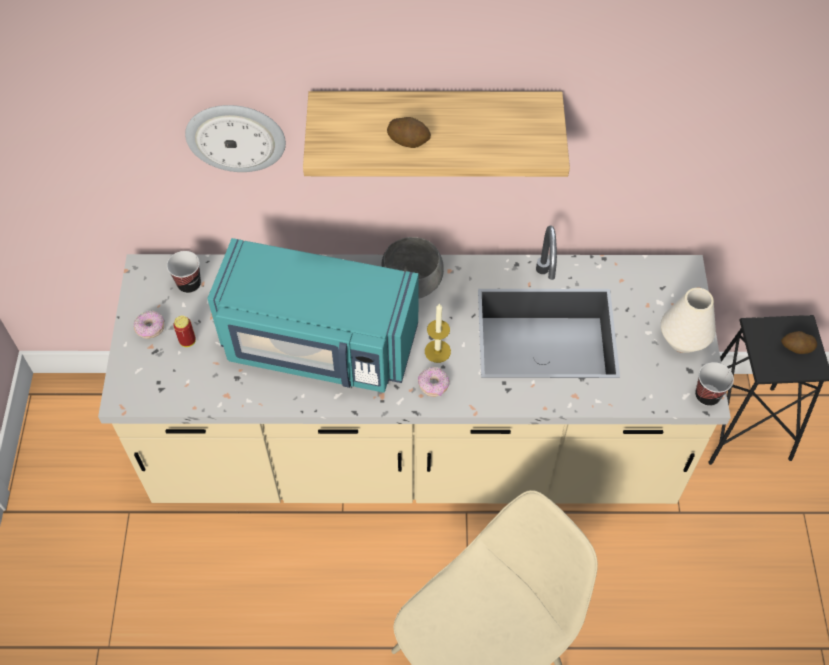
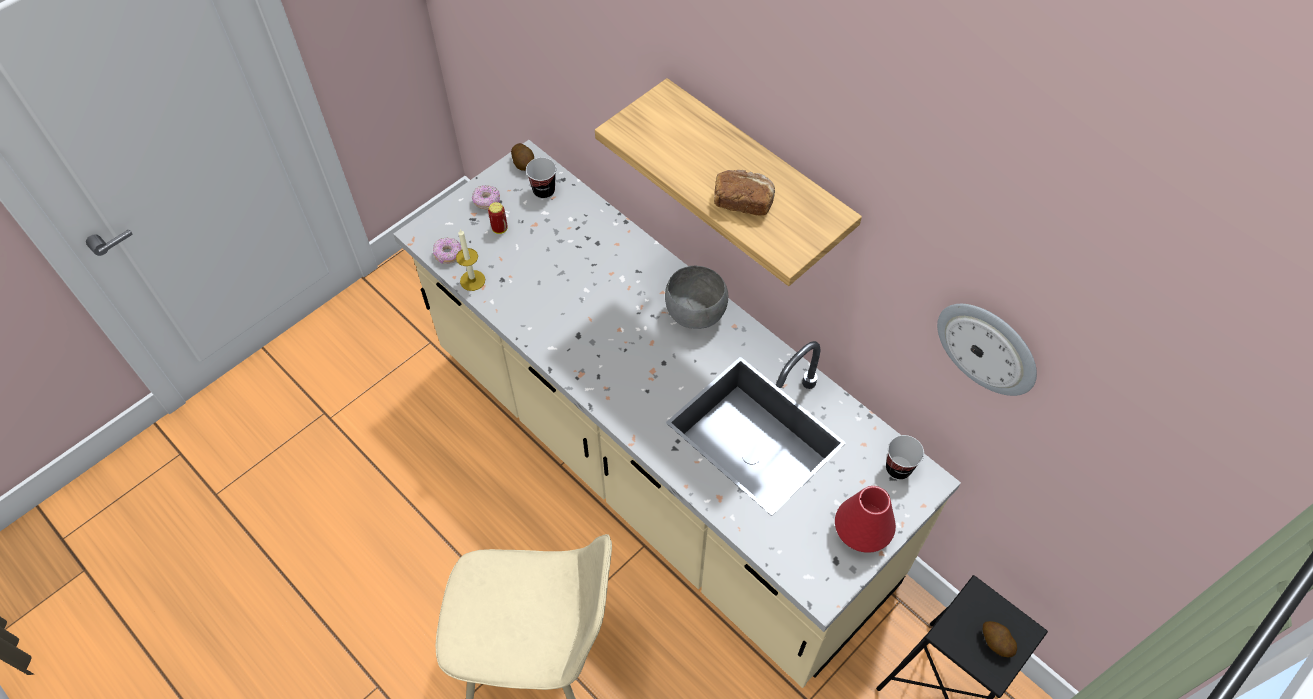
camera: 45 degrees right, 0 degrees up
wall clock [185,105,286,172] -> wall clock moved to [937,304,1037,396]
turquoise microwave [207,238,419,393] -> none
potato [387,117,431,148] -> potato moved to [511,143,534,171]
donut [418,367,449,397] -> donut moved to [433,238,462,264]
candle [425,303,451,363] -> candle moved to [456,229,485,291]
white vase [661,288,716,353] -> red vase [835,486,896,553]
cup [695,362,734,406] -> cup moved to [886,435,924,480]
none -> bread [714,170,775,216]

